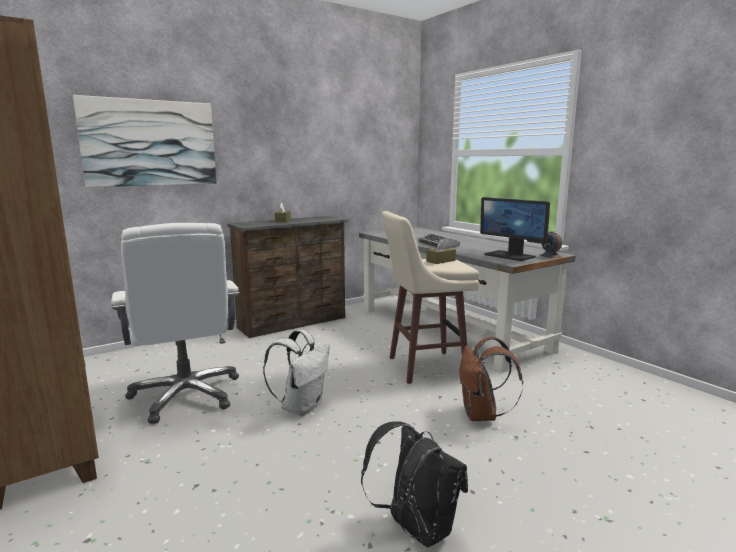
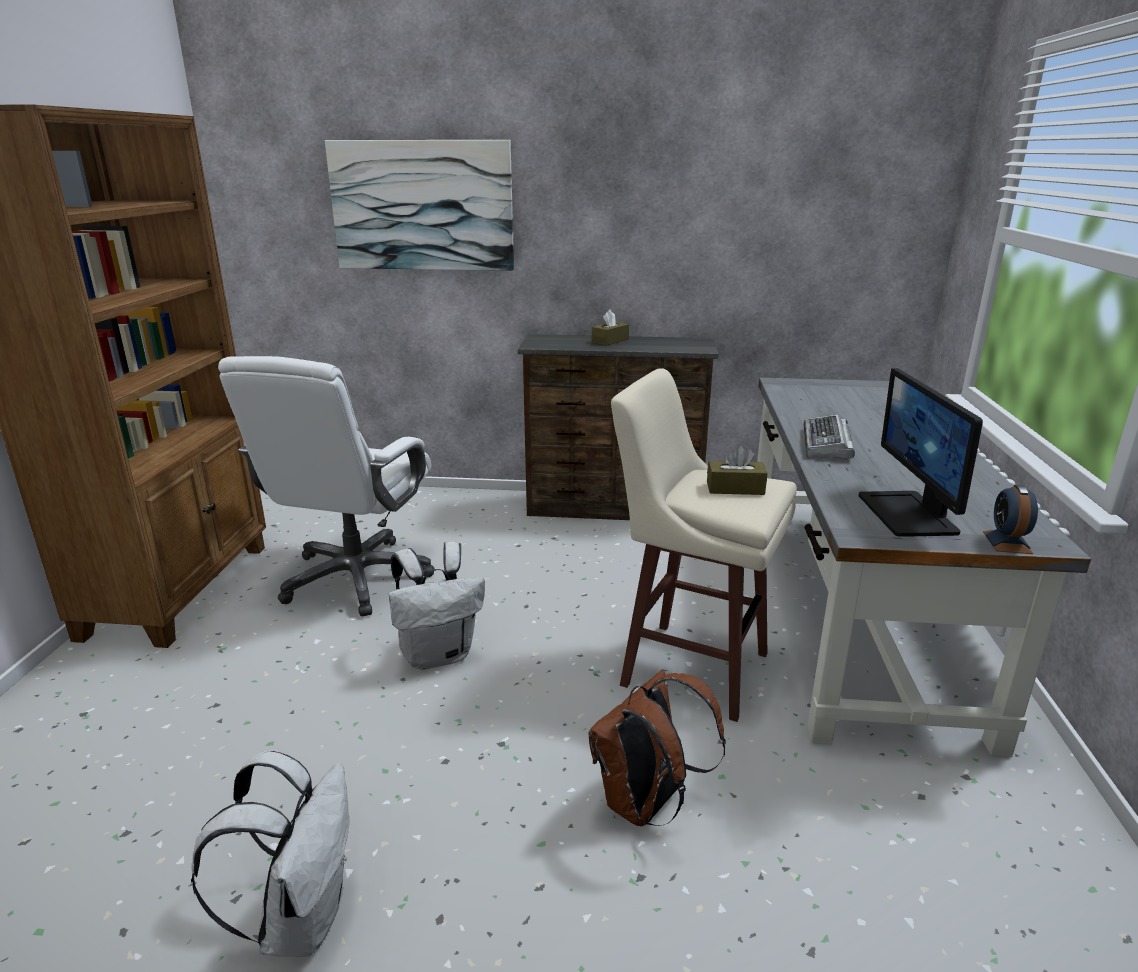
camera: 40 degrees right, 10 degrees up
black backpack [361,421,468,547] -> white backpack [191,751,349,957]

